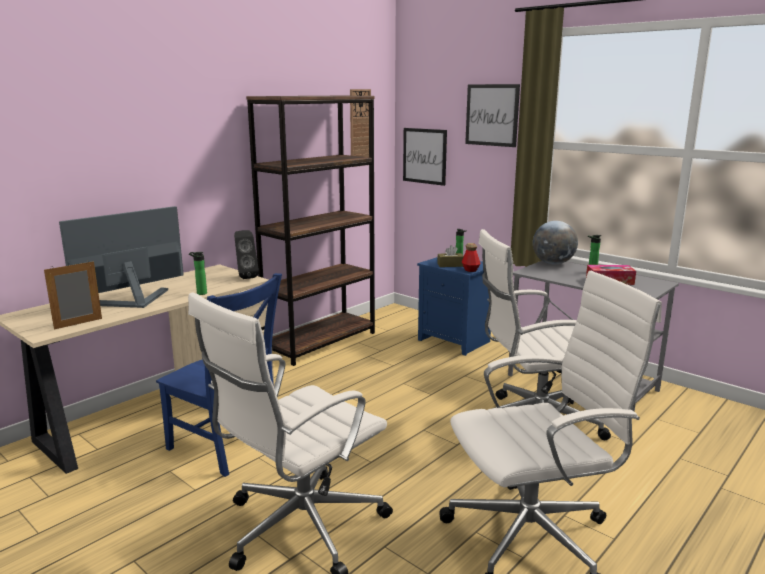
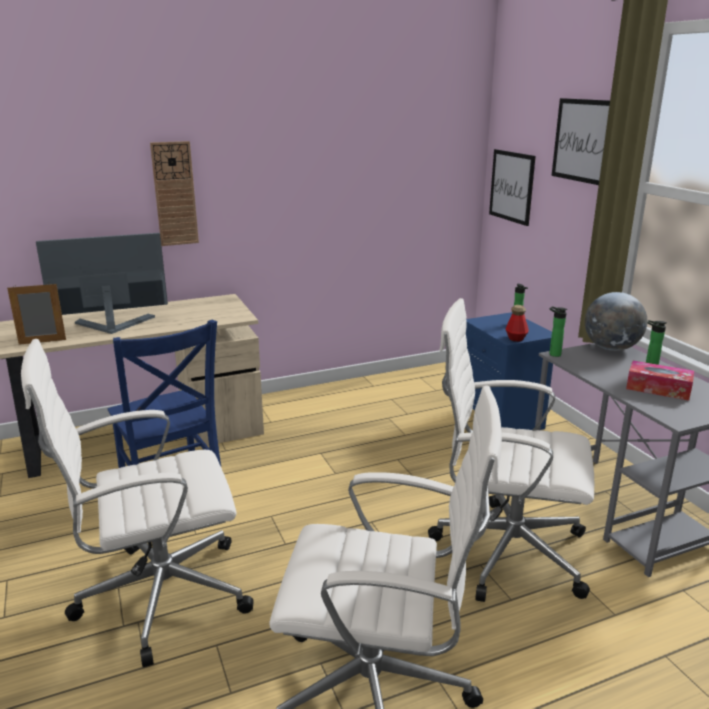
camera: 25 degrees right, 5 degrees up
bottle [189,252,207,295] -> bottle moved to [549,306,567,357]
black speaker [234,230,259,279] -> none
brown bookcase [246,96,375,366] -> none
wall clock [350,89,371,167] -> wall clock moved to [150,141,199,246]
brown tissue box [437,245,464,267] -> none

